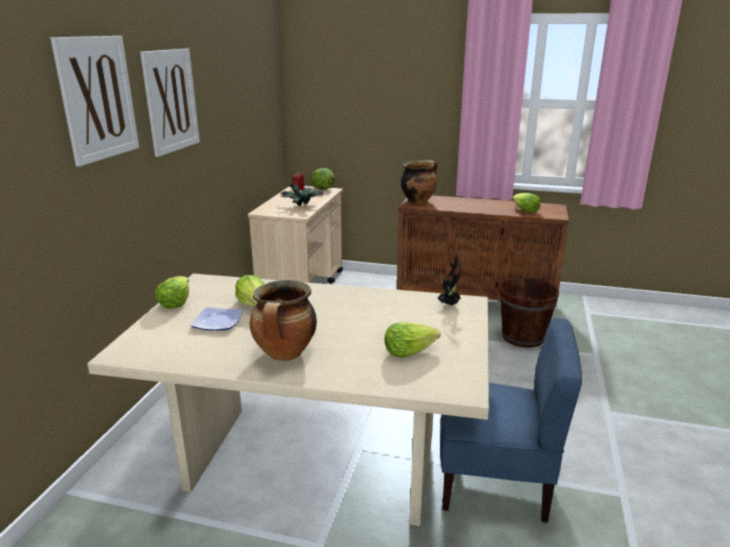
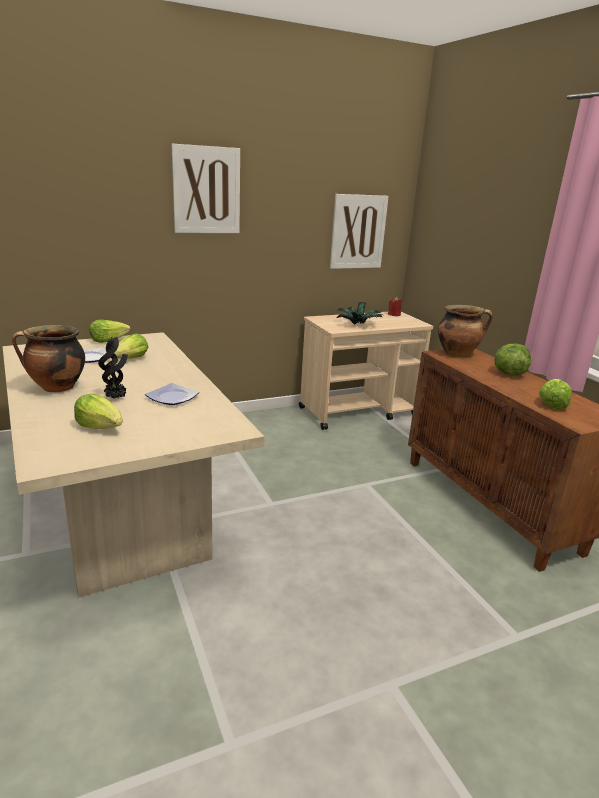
camera: 50 degrees right, 0 degrees up
picture [51,36,139,167] -> picture moved to [330,194,389,269]
lettuce [311,168,335,190] -> lettuce moved to [494,343,531,376]
potted plant [437,247,461,306] -> potted plant moved to [98,337,128,399]
blue chair [440,318,582,523] -> none
brown bucket [500,275,559,348] -> none
none -> plate [145,383,200,405]

